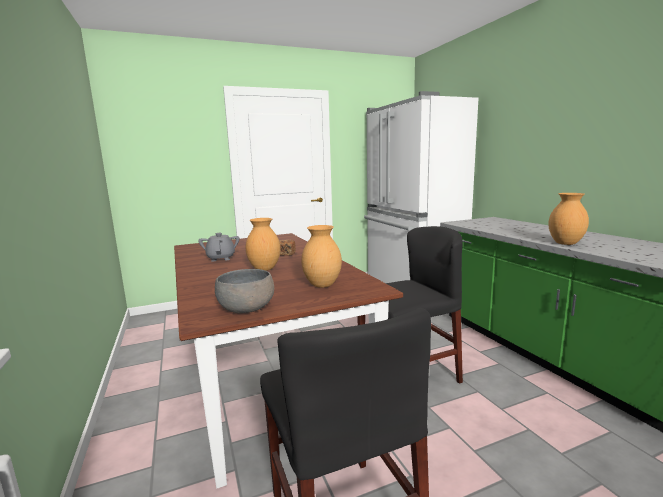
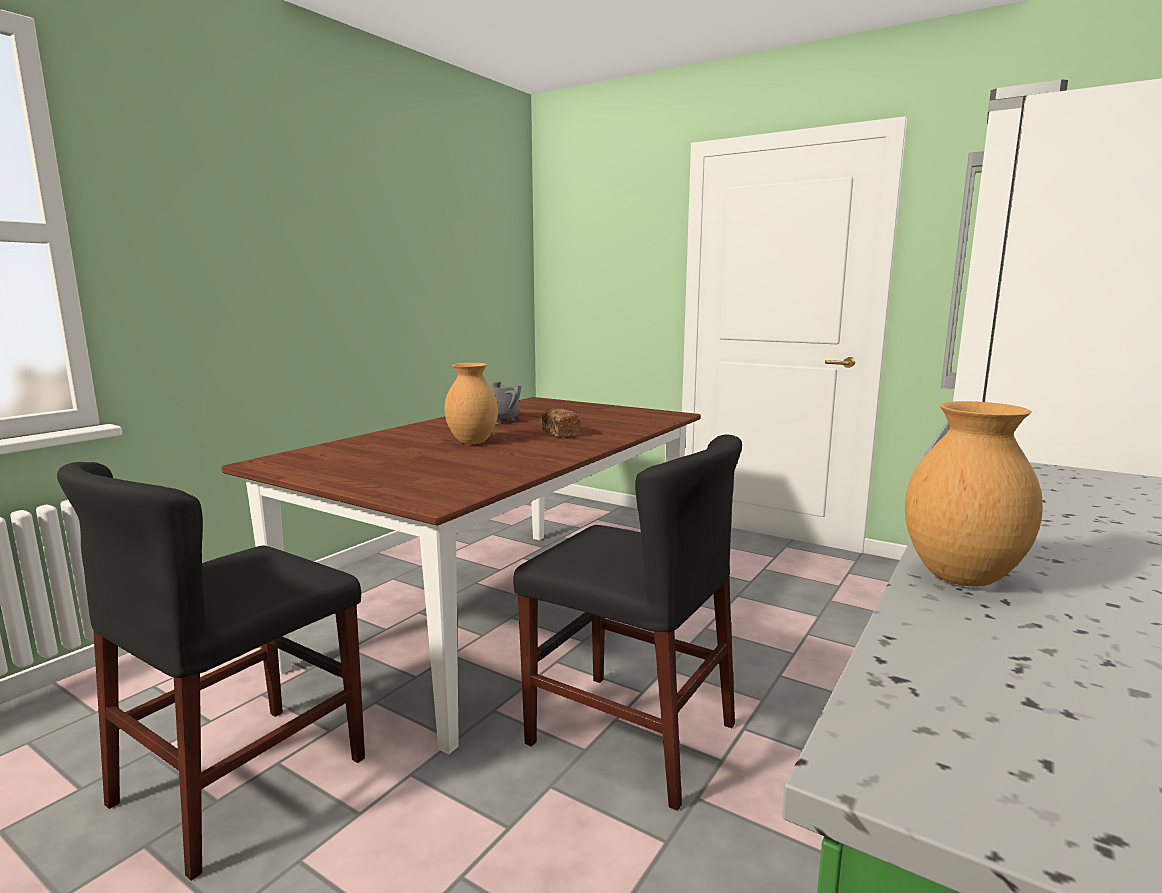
camera: 55 degrees right, 0 degrees up
grey bowl [215,269,274,313] -> none
brown vase [301,225,342,288] -> none

